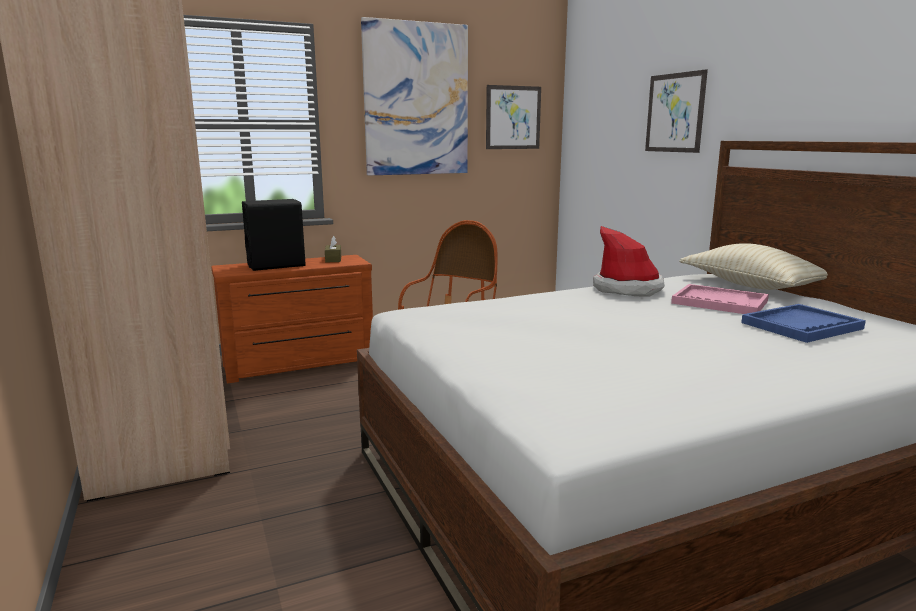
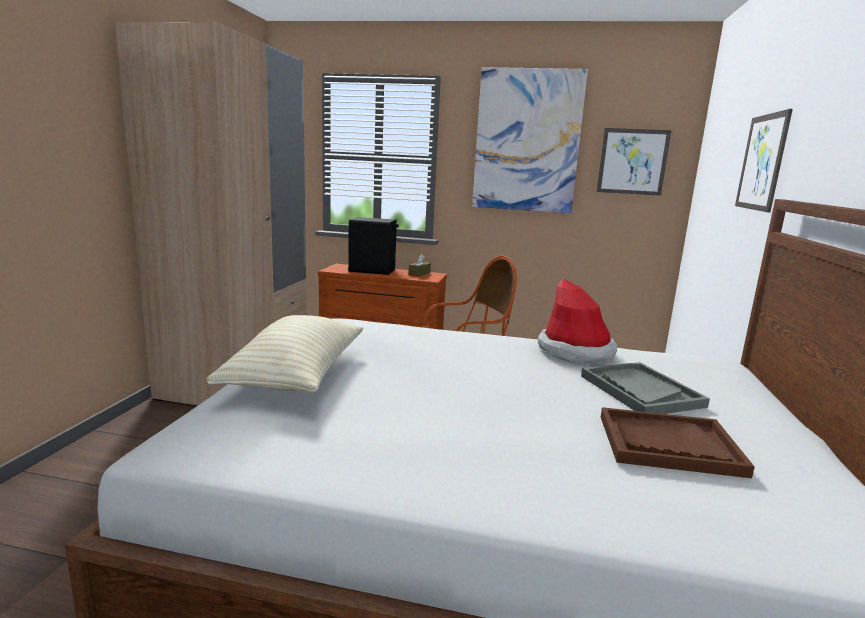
camera: 35 degrees right, 0 degrees up
pink tray [671,284,769,314] -> grey tray [581,362,710,414]
beige pillow [679,243,828,290] -> beige pillow moved to [207,315,363,392]
blue tray [741,304,866,343] -> brown tray [601,407,755,478]

